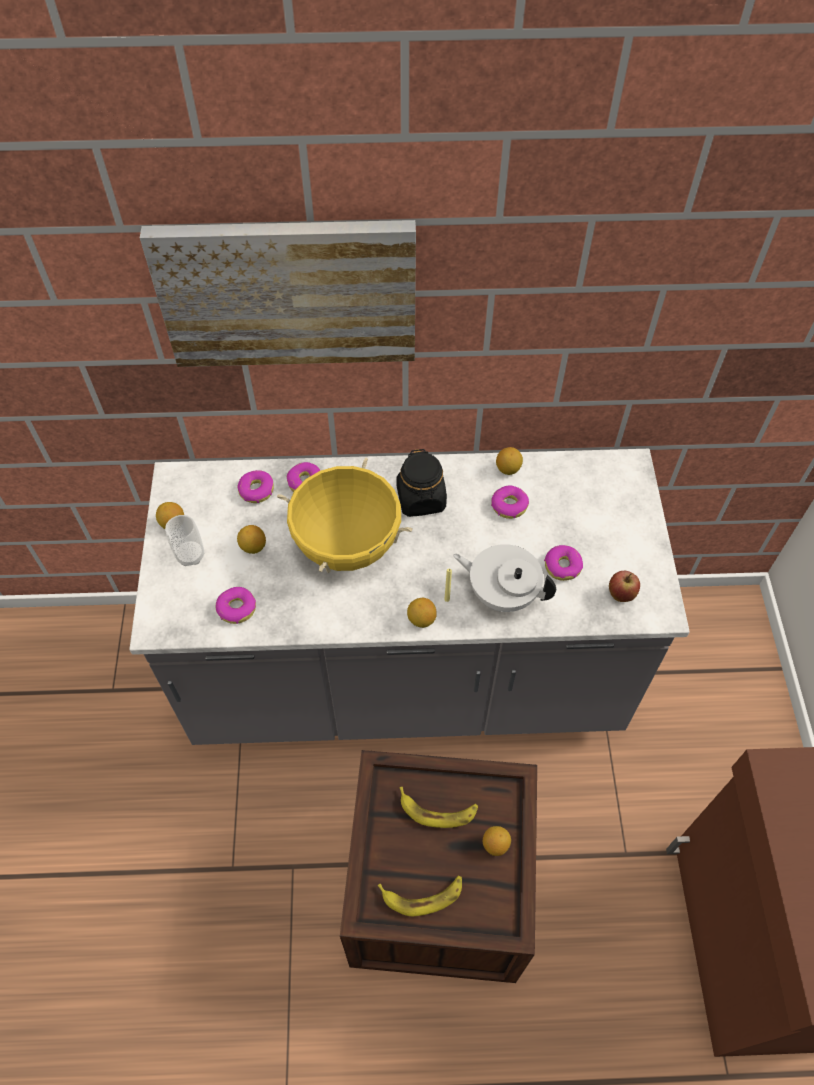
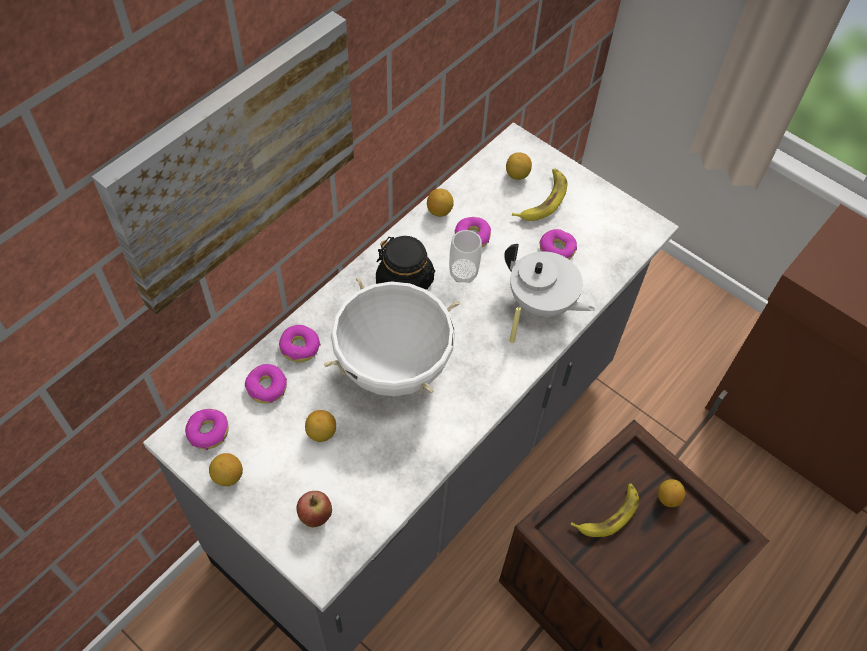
camera: 50 degrees left, 0 degrees up
cup [165,515,204,566] -> cup moved to [449,230,482,283]
donut [216,587,256,624] -> donut moved to [185,409,229,450]
yellow cooking pot [277,458,413,573] -> white cooking pot [324,277,460,396]
banana [378,876,462,916] -> banana moved to [512,169,568,221]
lemon [407,598,437,628] -> lemon moved to [506,152,532,180]
white teapot [453,544,556,612] -> white teapot turned 120 degrees counterclockwise [504,244,595,317]
apple [609,571,640,602] -> apple moved to [297,491,332,527]

